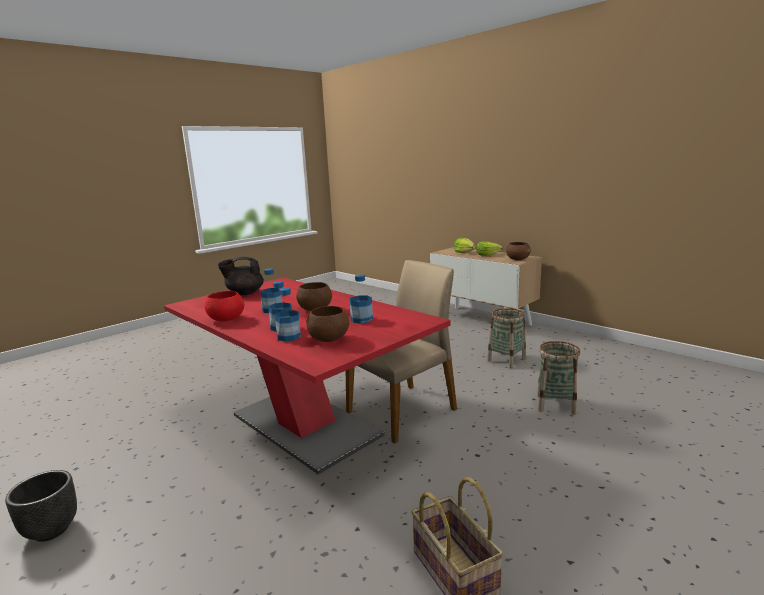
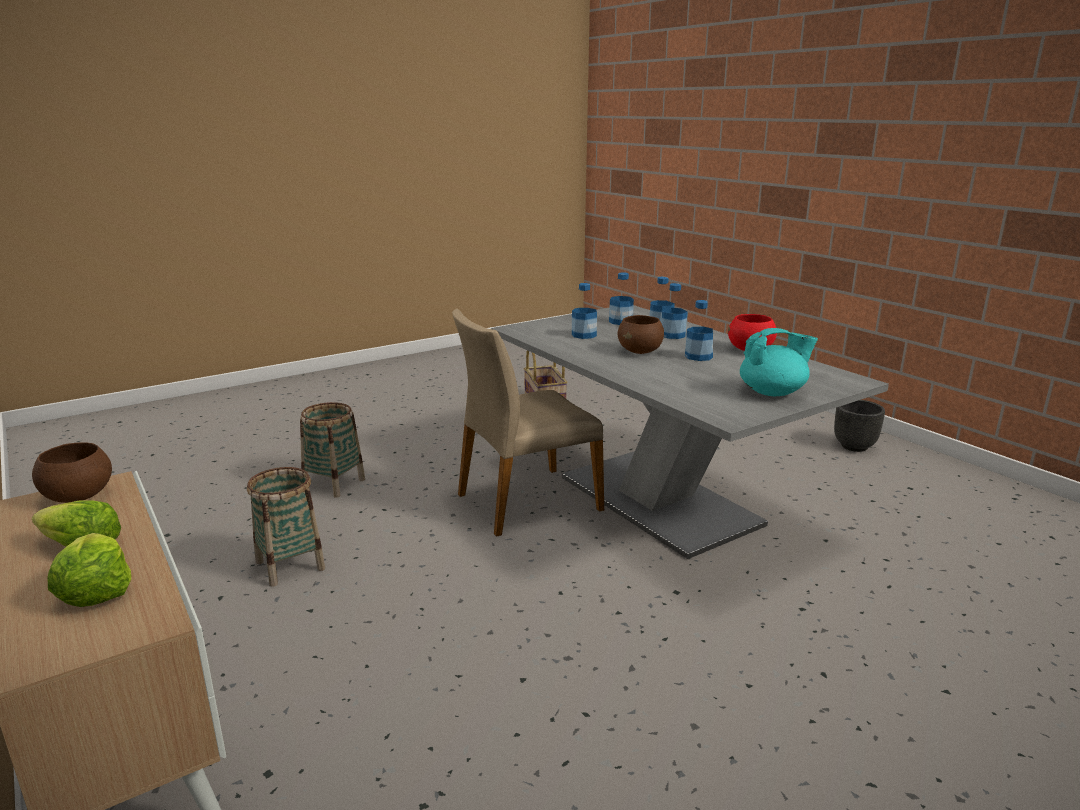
camera: 170 degrees left, 5 degrees up
red dining table [164,278,451,475] -> grey dining table [491,305,889,559]
black teapot [218,257,264,295] -> turquoise teapot [740,328,818,396]
brown bowl [306,306,349,342] -> bottle [609,272,634,325]

